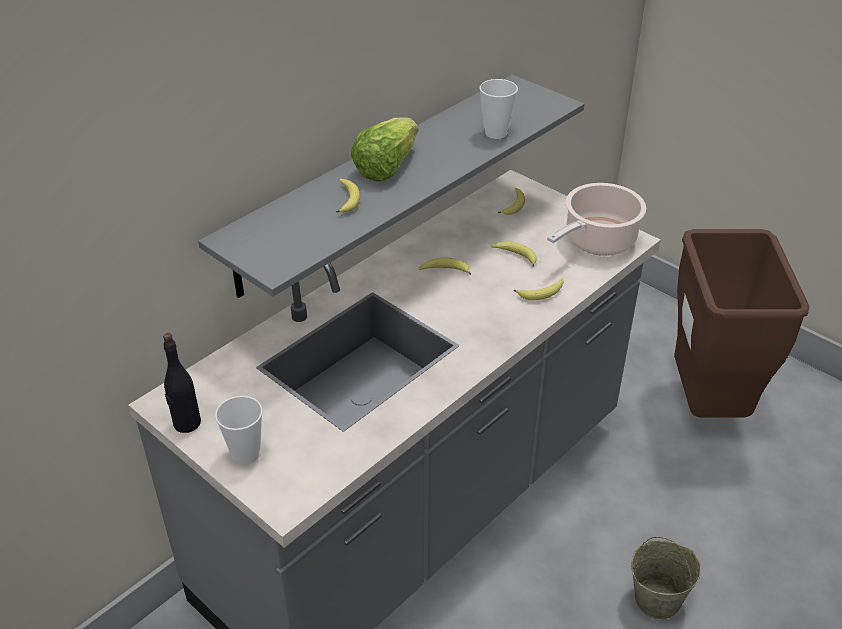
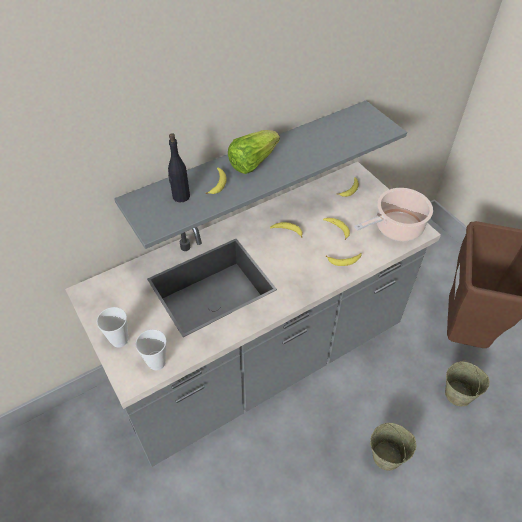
camera: 15 degrees right, 10 degrees up
black bottle [163,333,201,433] -> black bottle moved to [168,133,190,203]
cup [480,79,518,139] -> cup moved to [135,329,167,370]
none -> beige bucket [445,360,490,406]

